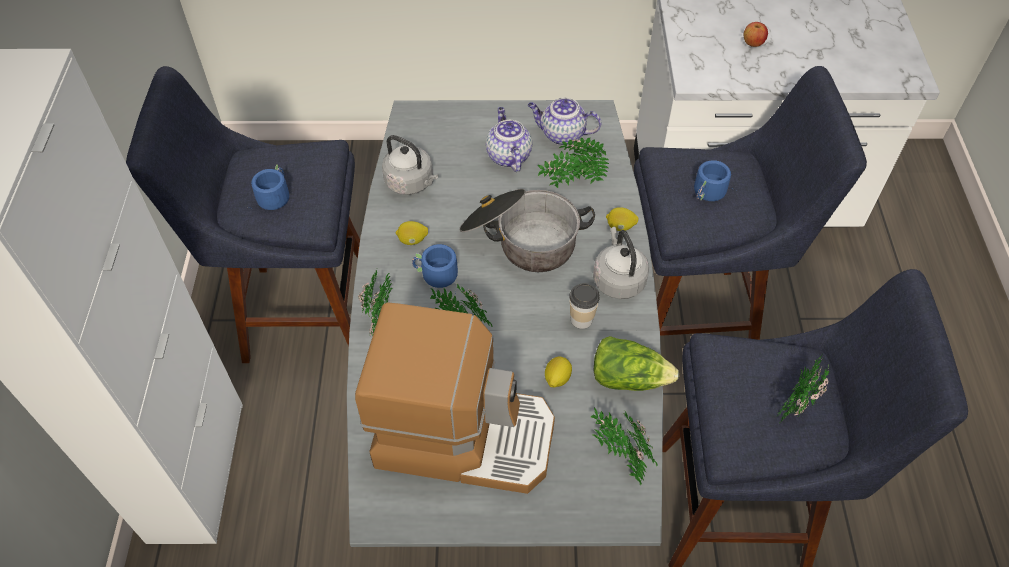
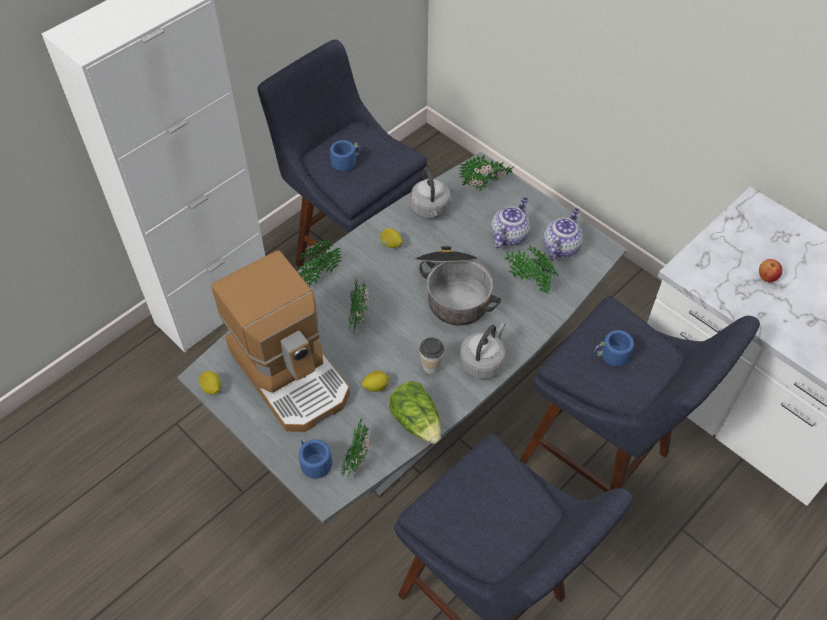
camera: 45 degrees right, 0 degrees up
blue mug [412,244,458,288] -> blue mug moved to [299,438,332,486]
teapot [528,97,601,145] -> teapot turned 60 degrees clockwise [543,208,583,261]
lemon [606,207,639,231] -> lemon moved to [199,371,221,394]
potted plant [776,353,829,423] -> potted plant moved to [459,155,514,191]

